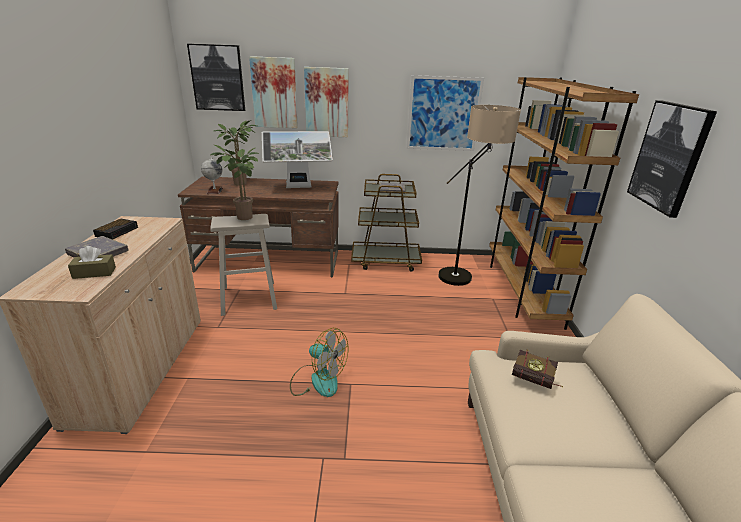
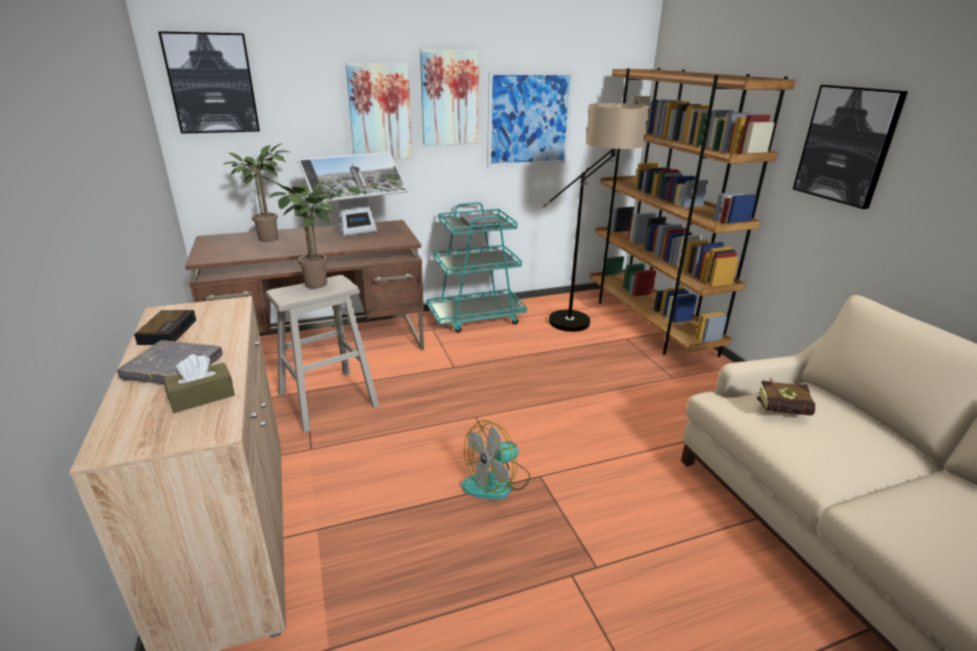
camera: 20 degrees left, 0 degrees up
globe [201,157,223,194] -> none
picture [249,56,298,128] -> picture moved to [420,49,479,146]
fan [290,328,348,397] -> fan turned 135 degrees clockwise [461,420,530,500]
brown cart [351,174,422,271] -> turquoise cart [427,202,527,333]

